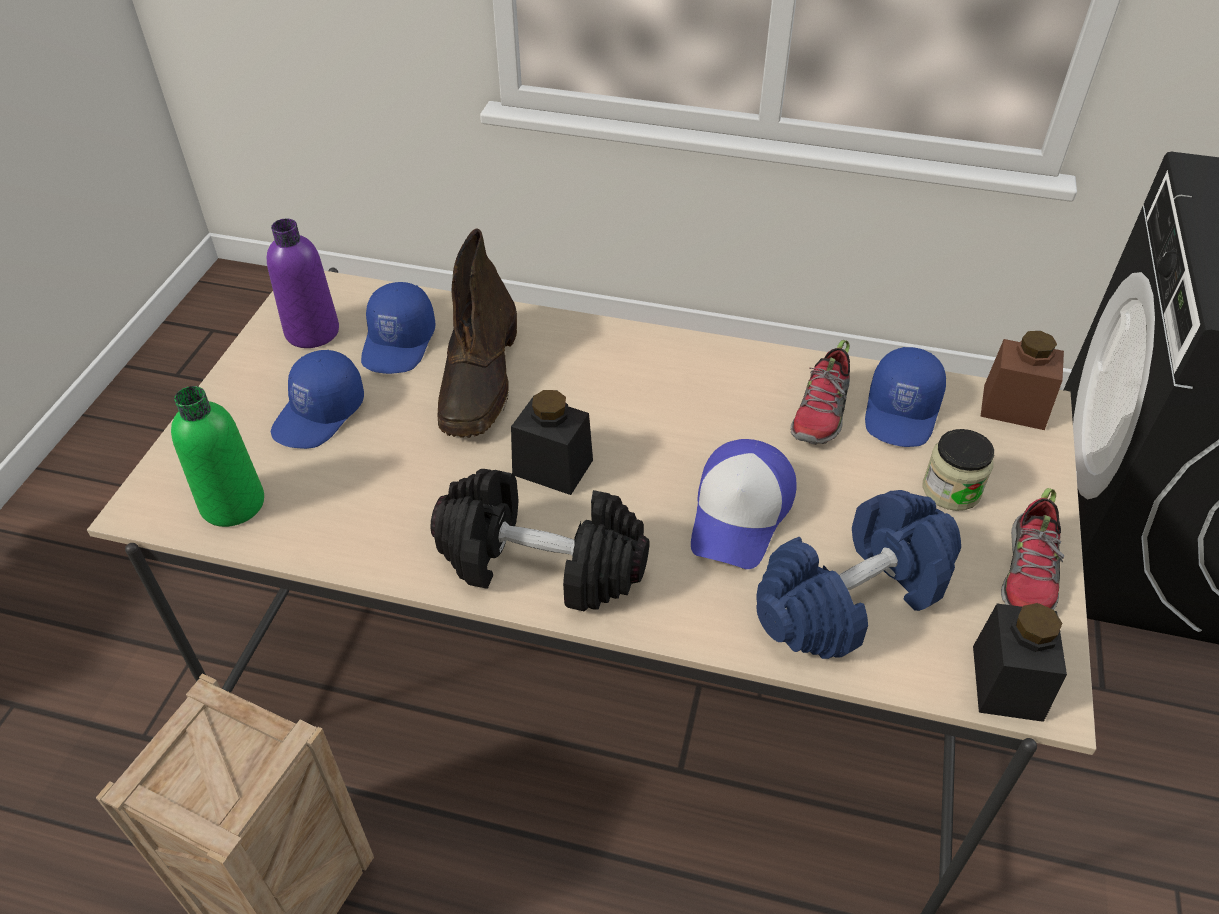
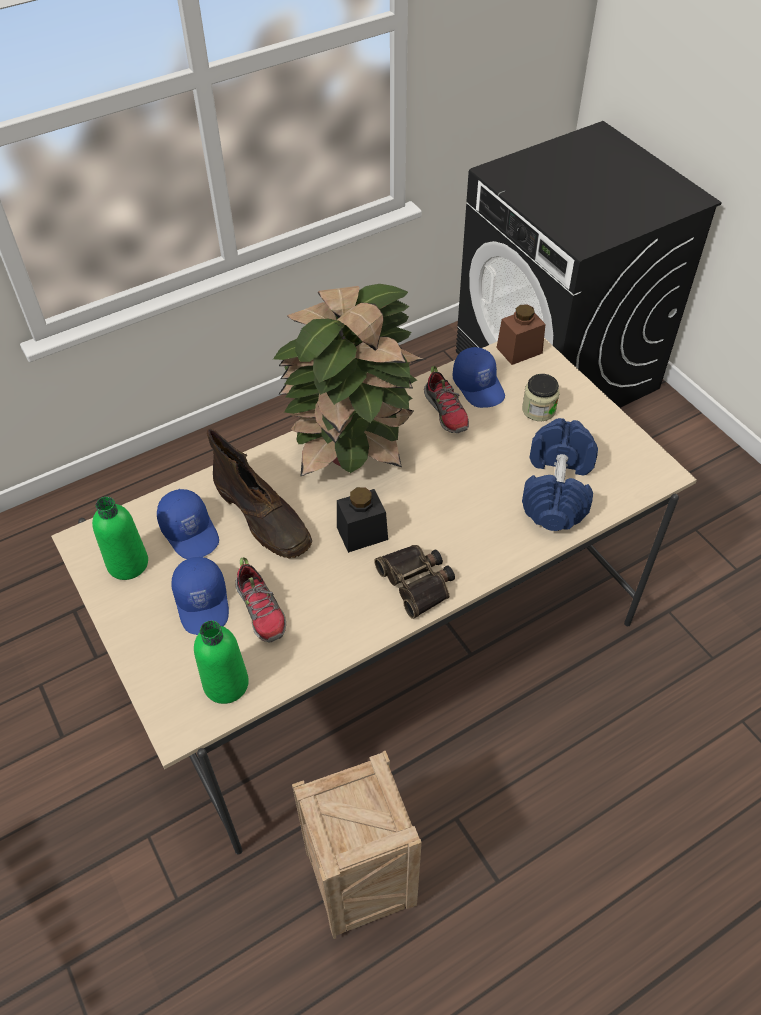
camera: 45 degrees left, 5 degrees up
purple bottle [267,219,339,348] -> green bottle [92,497,148,580]
black dumbbell [430,469,650,611] -> binoculars [374,545,455,619]
cap [691,439,797,569] -> none
black jar [973,603,1067,722] -> none
shoe [1001,488,1064,610] -> shoe moved to [235,557,286,642]
none -> potted plant [273,284,426,477]

